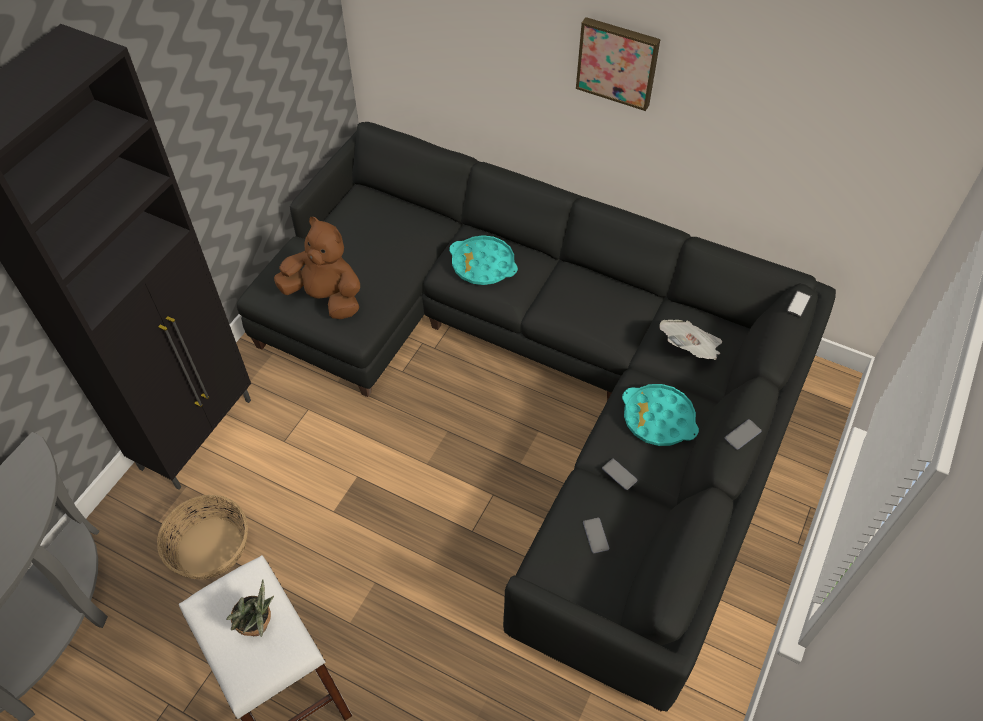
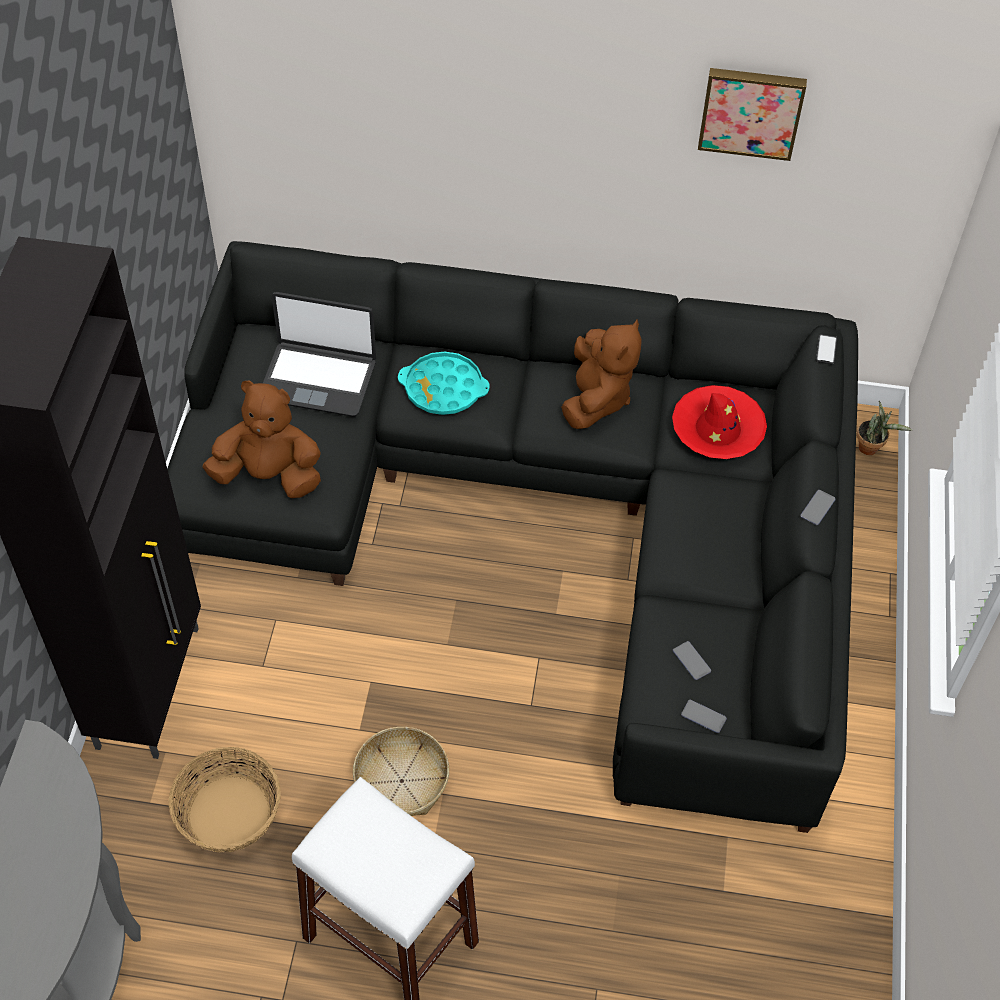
camera: 20 degrees left, 0 degrees up
potted plant [227,579,274,637] -> potted plant moved to [857,401,913,455]
picture [576,17,660,111] -> picture moved to [698,68,807,161]
phone [602,459,637,490] -> phone moved to [681,700,727,733]
turquoise tray [622,384,699,446] -> none
newspaper [659,320,722,360] -> red hat [672,385,767,459]
none -> laptop [263,292,376,417]
none -> basket [353,727,449,816]
none -> brown plush toy [561,319,642,429]

